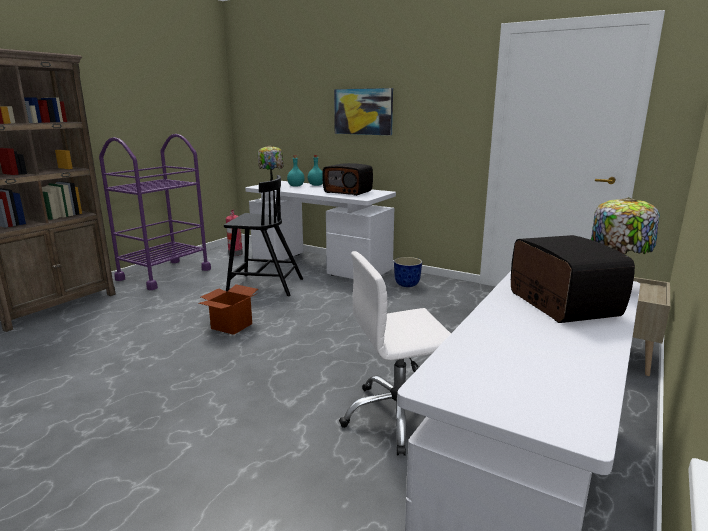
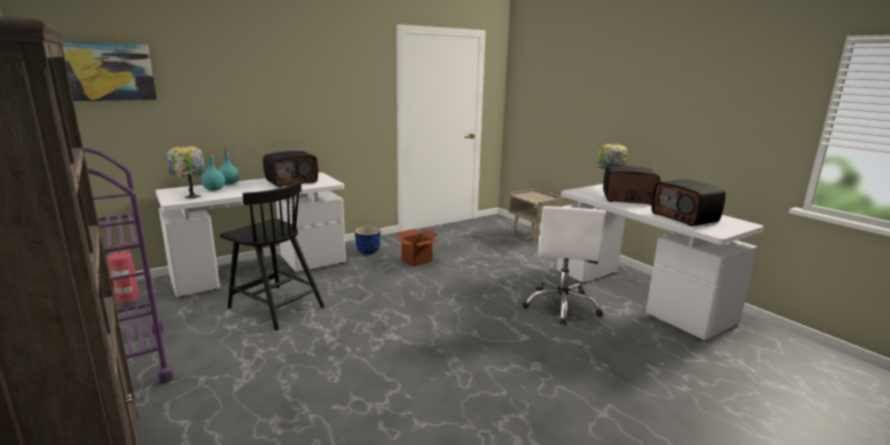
camera: 65 degrees left, 0 degrees up
cardboard box [198,284,258,335] -> cardboard box moved to [395,229,438,267]
black chair [224,175,303,296] -> black chair turned 90 degrees clockwise [220,181,325,330]
picture [334,88,393,136] -> picture moved to [62,41,157,101]
none -> radio [651,179,726,226]

